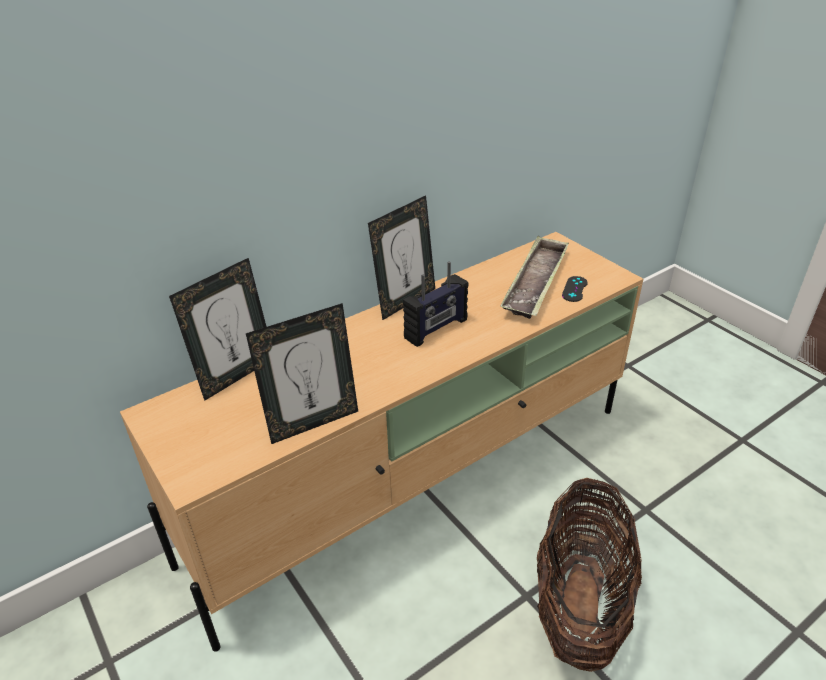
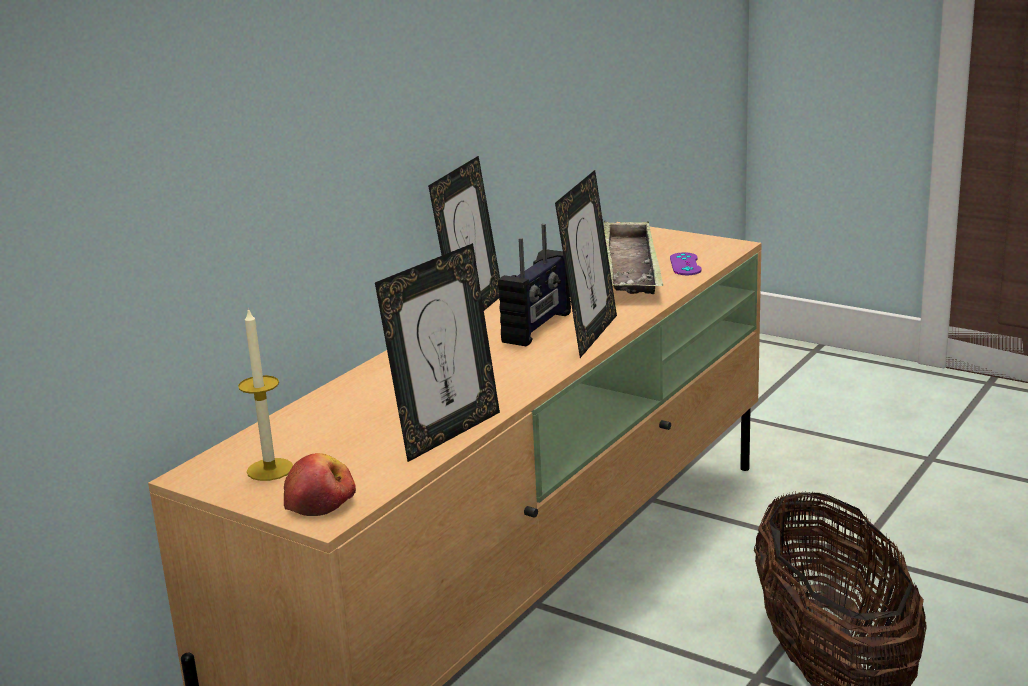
camera: 20 degrees left, 15 degrees down
picture frame [169,258,266,401] -> picture frame moved to [555,170,617,358]
black game controller [562,276,588,302] -> purple game controller [670,252,702,275]
none -> candle [238,307,293,481]
none -> apple [284,453,356,516]

